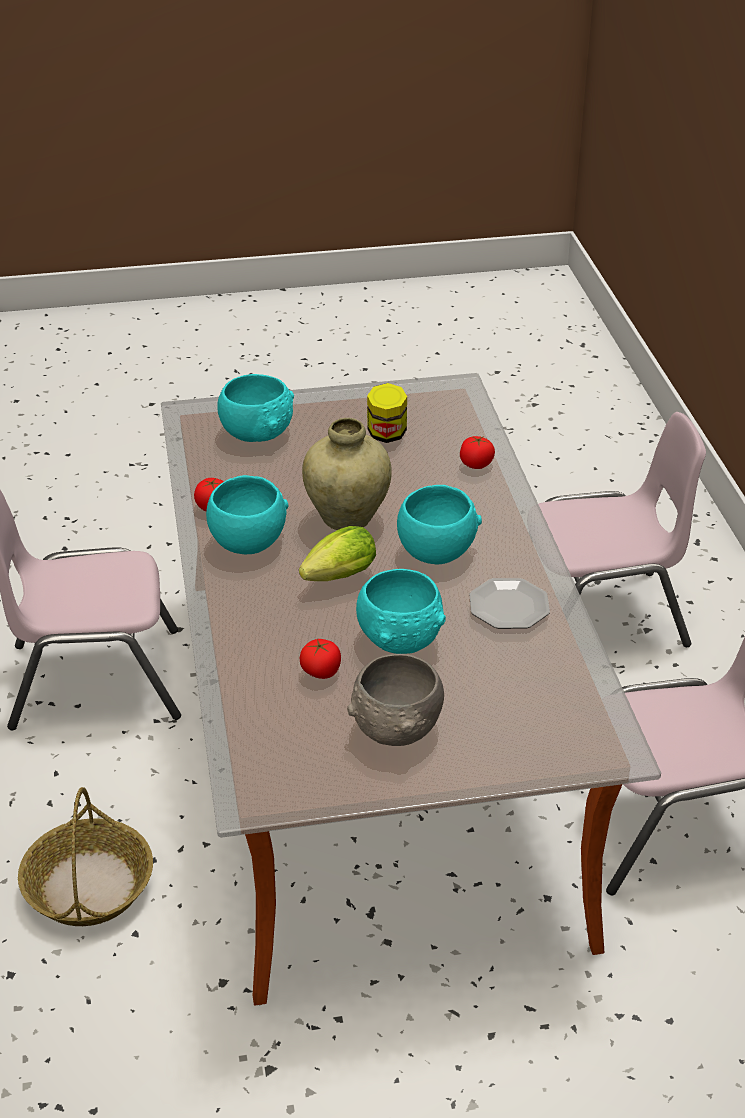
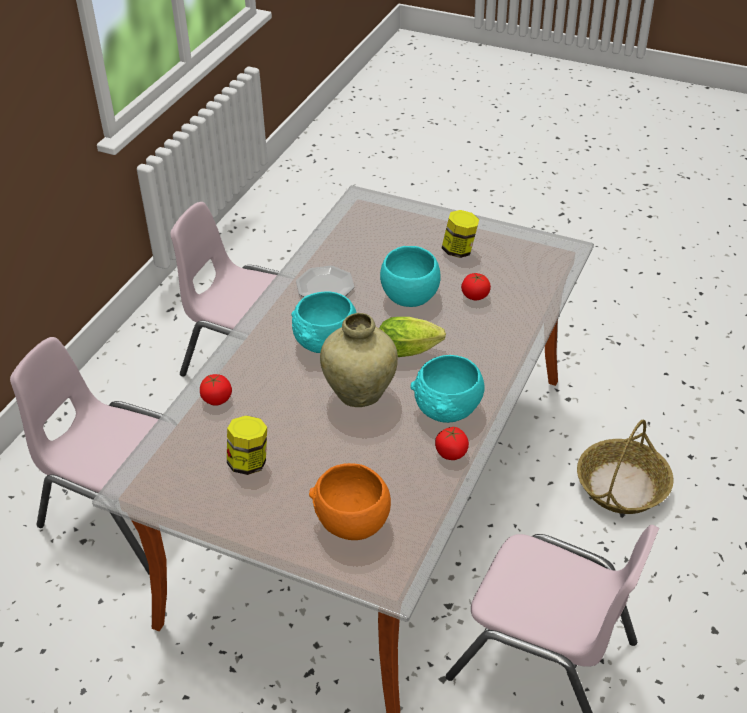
camera: 145 degrees left, 5 degrees up
turquoise bowl [217,374,294,442] -> orange bowl [309,463,391,540]
grey bowl [347,654,444,746] -> jar [442,210,479,258]

